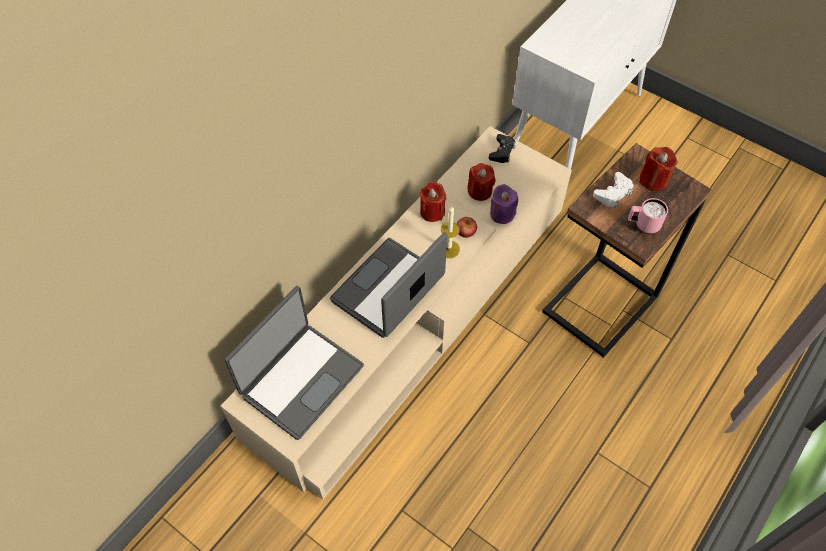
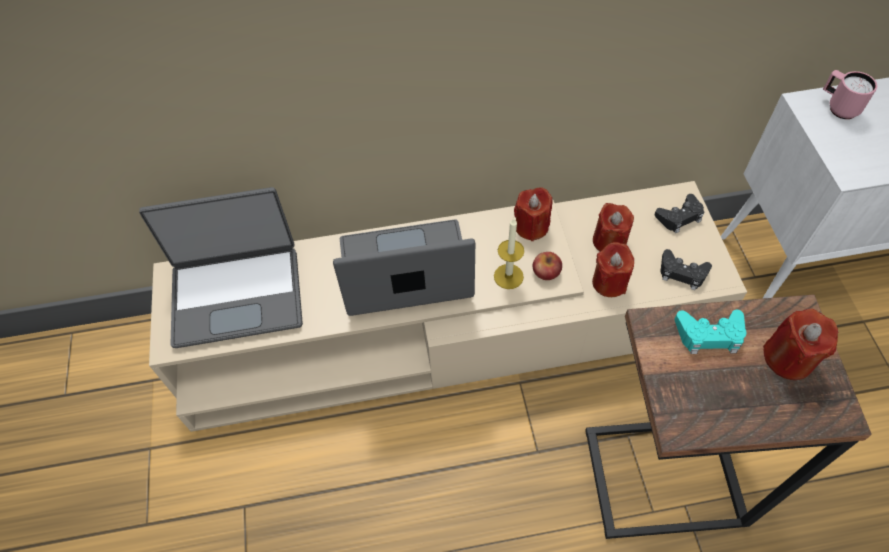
camera: 45 degrees right, 0 degrees up
purple candle [490,184,518,224] -> red candle [592,242,634,297]
white game controller [593,172,634,209] -> turquoise game controller [675,310,746,354]
pink mug [628,198,668,234] -> pink mug moved to [823,70,877,119]
none -> black game controller [660,249,712,290]

